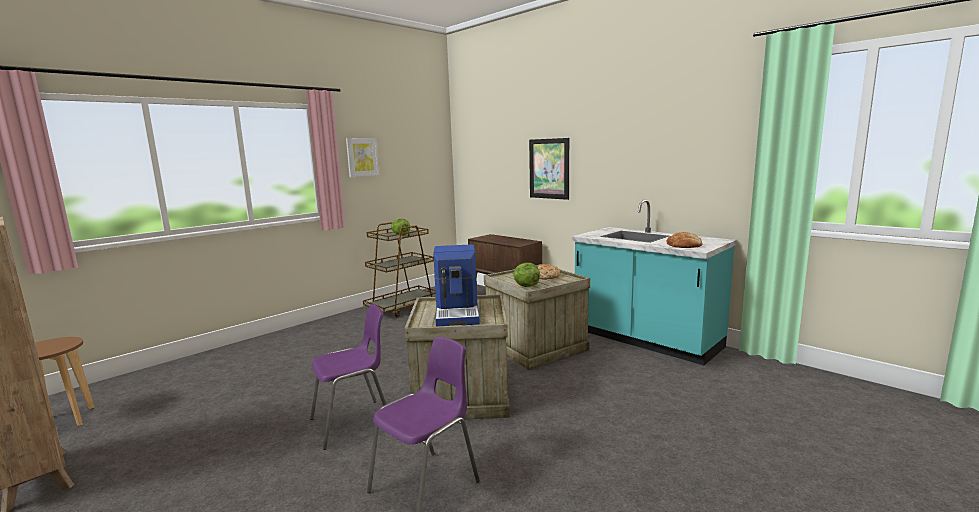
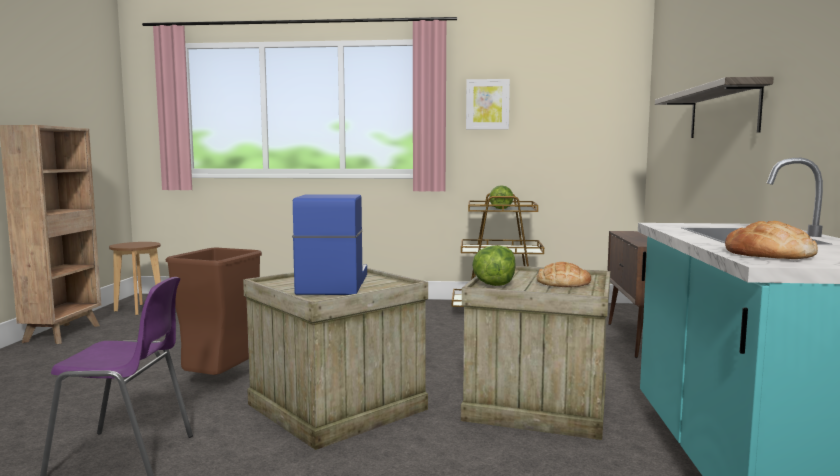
camera: 50 degrees right, 5 degrees down
purple chair [310,304,386,450] -> brown trash can [166,248,262,375]
coffee machine [433,244,480,326] -> coffee machine turned 135 degrees clockwise [292,195,367,295]
picture [529,138,569,200] -> shelf [655,77,774,138]

